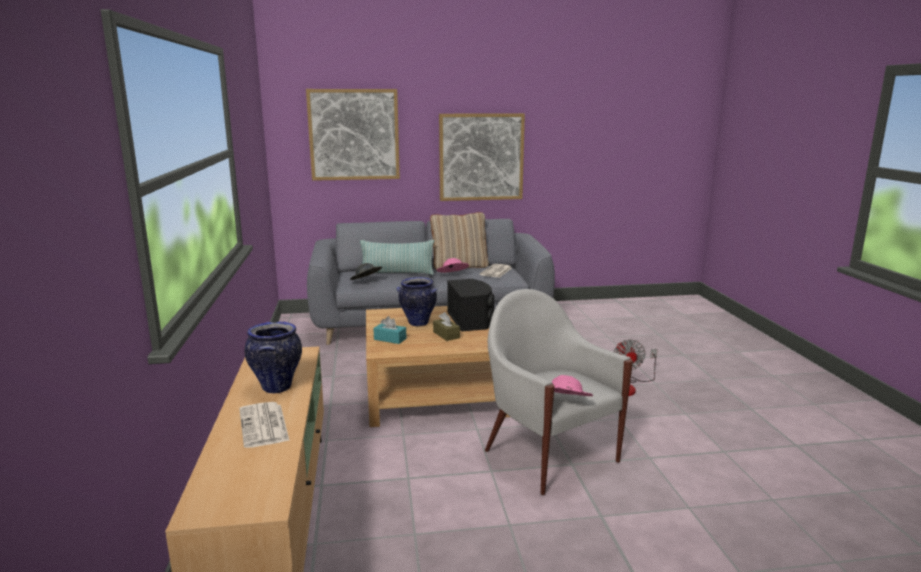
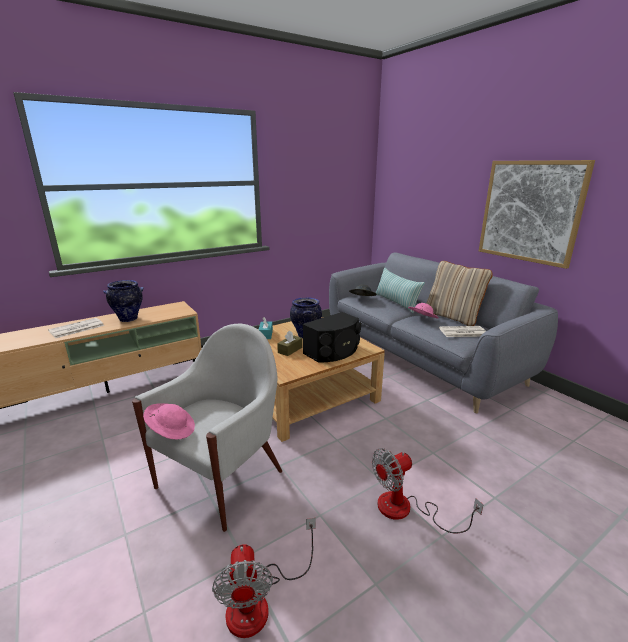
camera: 65 degrees right, 5 degrees up
picture [306,89,400,181] -> none
none -> fan [212,518,316,638]

